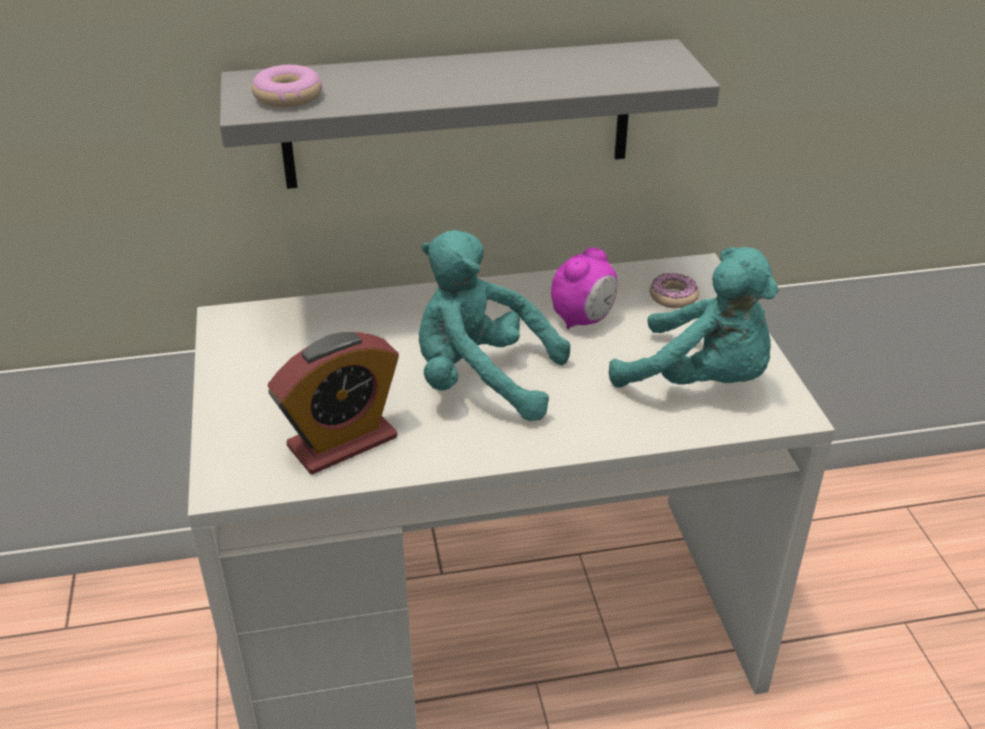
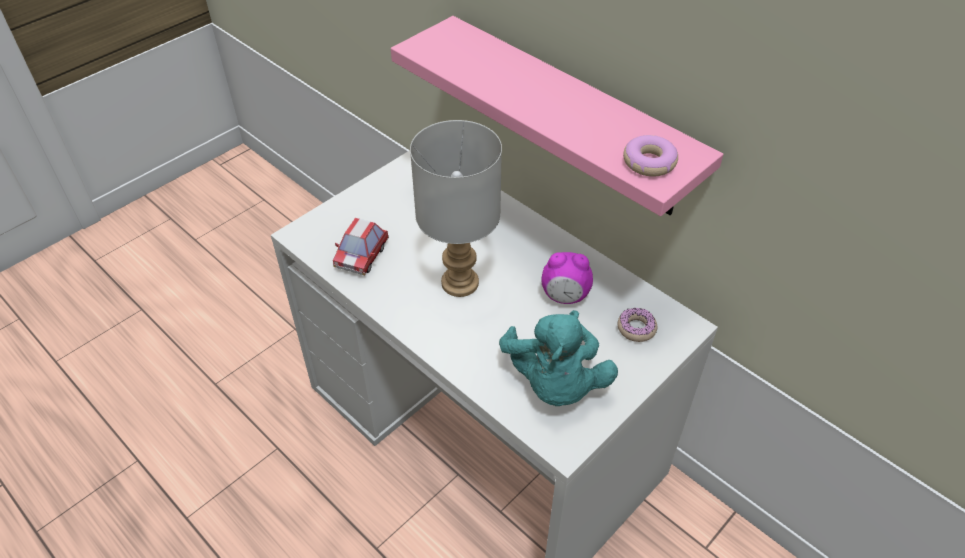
camera: 55 degrees right, 10 degrees up
grey shelf [220,39,720,189] -> pink shelf [391,16,723,216]
donut [251,65,322,108] -> donut moved to [623,135,678,177]
alarm clock [268,332,399,475] -> toy car [333,218,389,276]
turquoise plush toy [419,230,570,421] -> grey table lamp [410,120,502,297]

